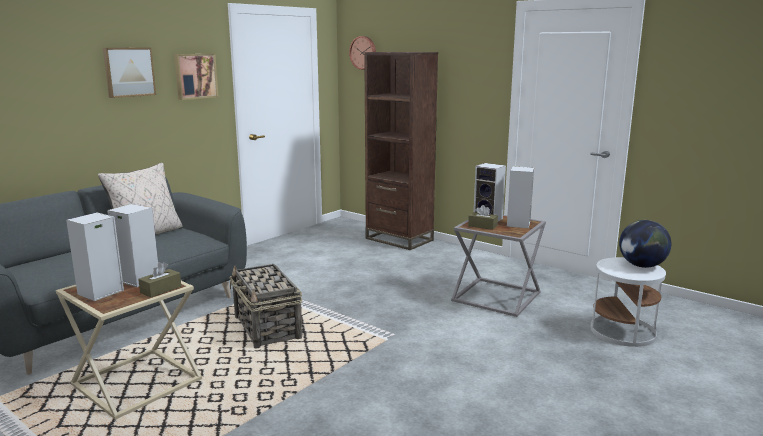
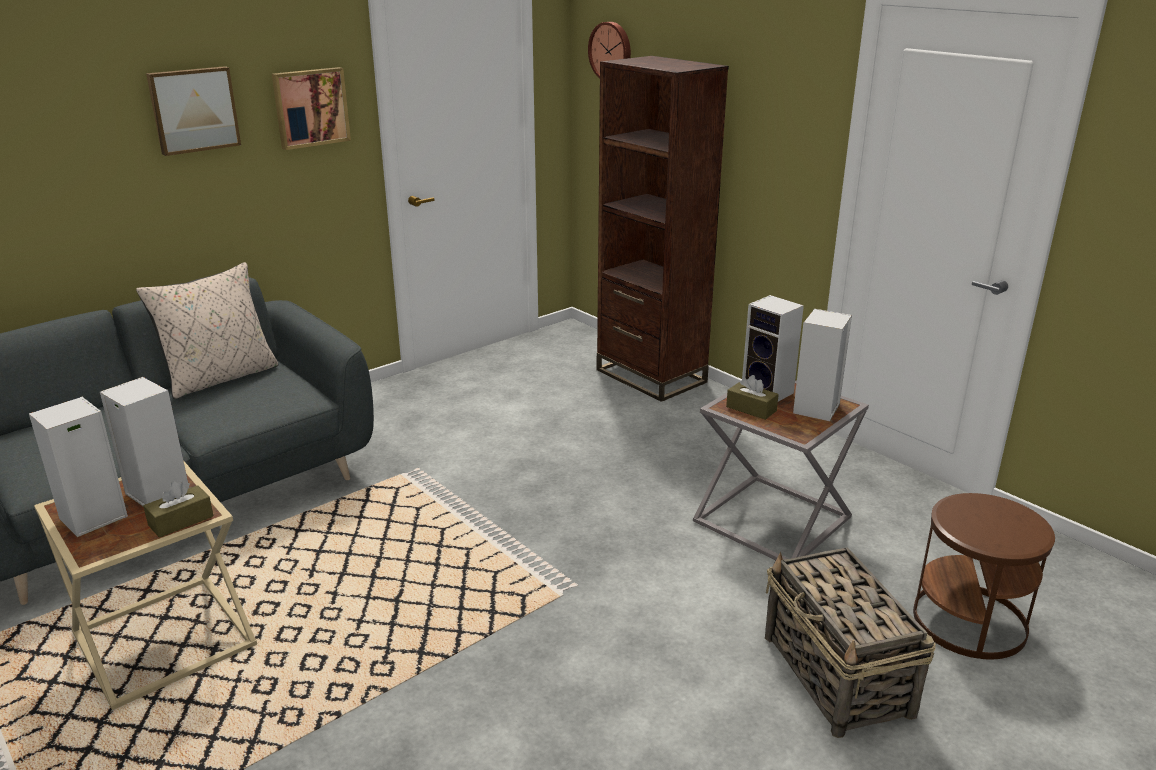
camera: 10 degrees right, 10 degrees up
basket [229,264,302,348] -> basket moved to [765,547,936,738]
white side table [590,257,666,347] -> brown side table [913,493,1055,659]
globe [619,220,672,268] -> none

